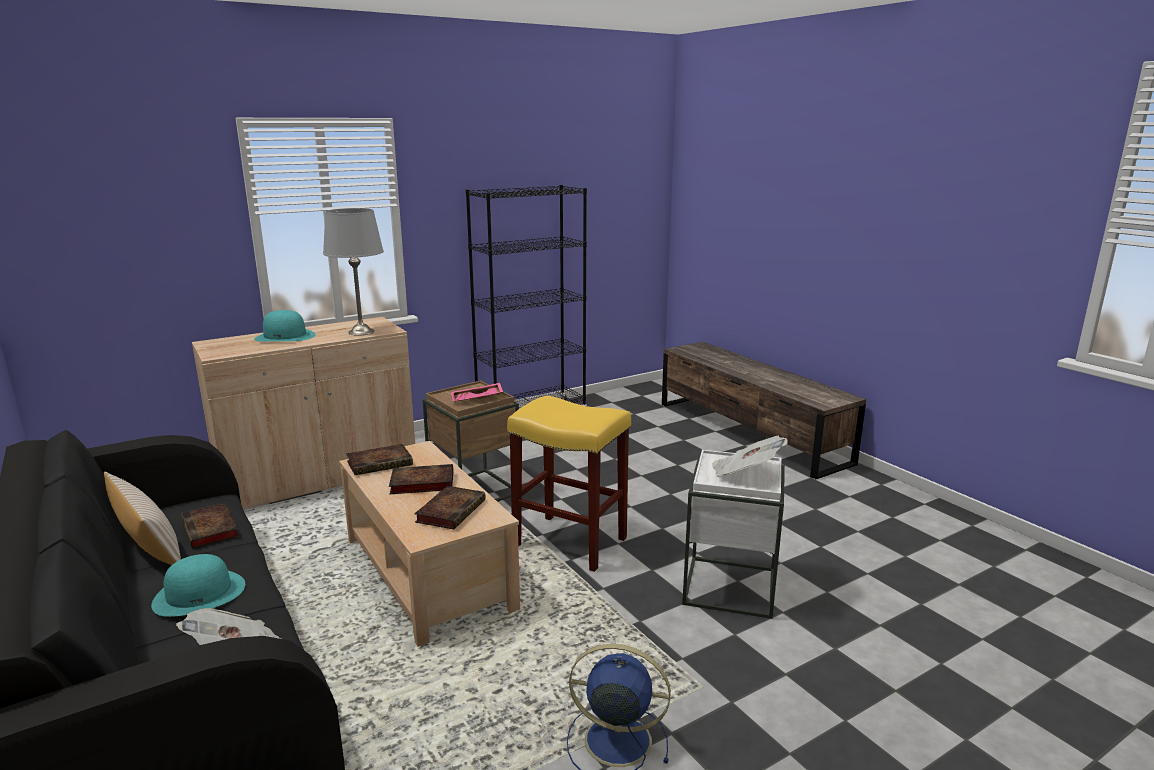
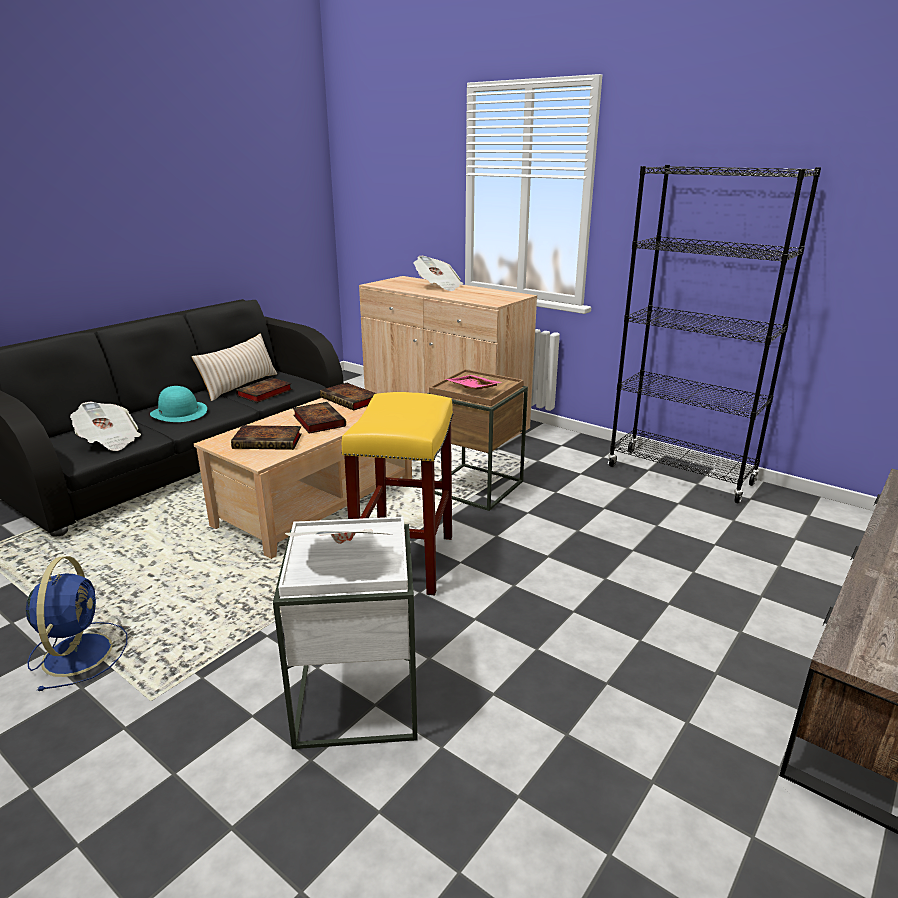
camera: 70 degrees right, 5 degrees up
turquoise hat [254,310,316,342] -> newspaper [414,256,463,291]
grey table lamp [323,208,384,336] -> none

